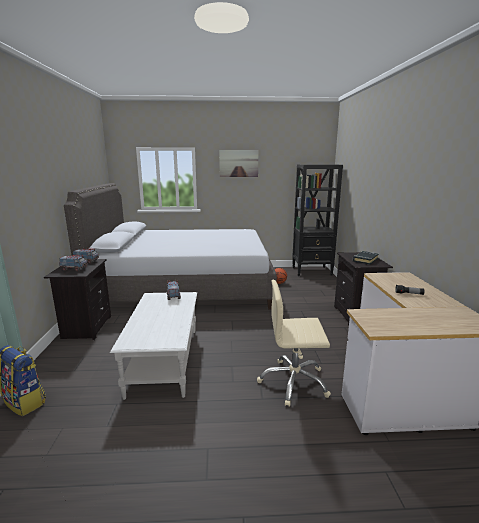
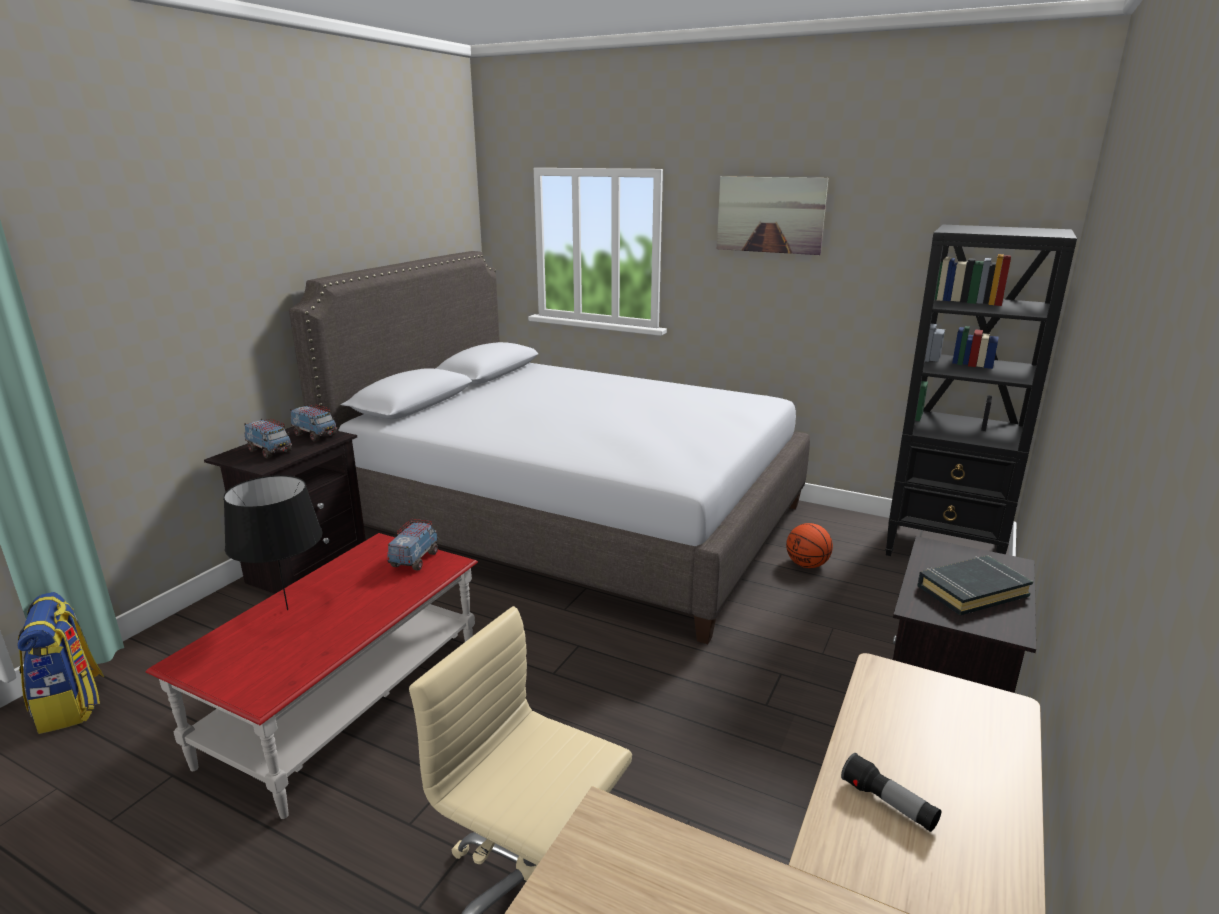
camera: 30 degrees right, 5 degrees up
white coffee table [110,292,197,400] -> red coffee table [146,533,478,819]
none -> black table lamp [223,475,322,610]

